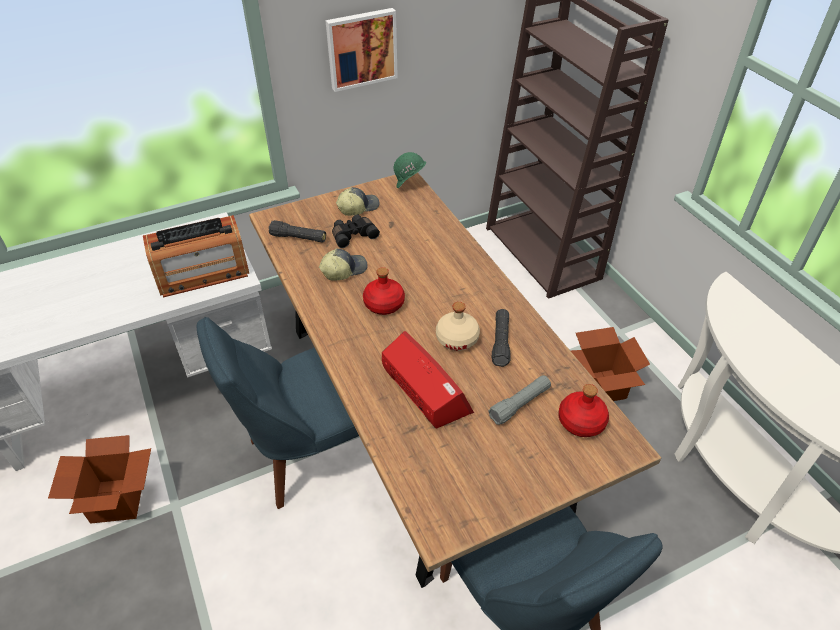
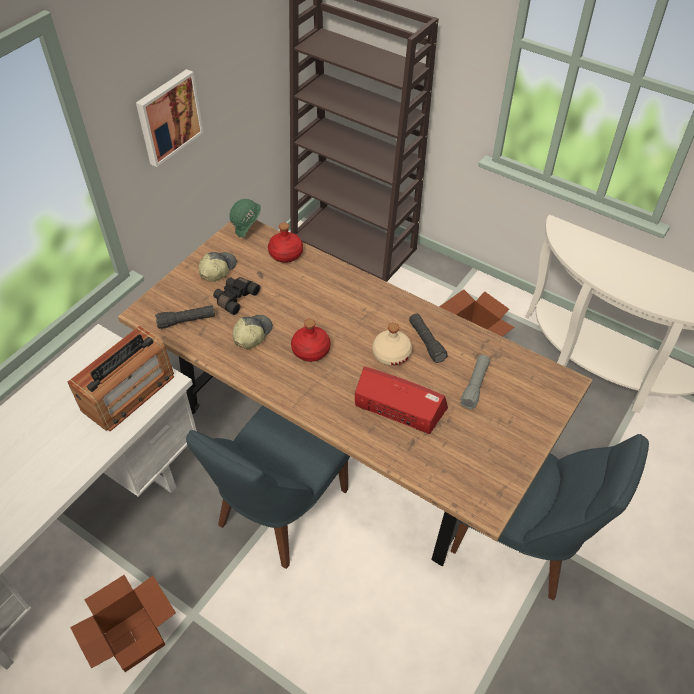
camera: 30 degrees left, 5 degrees up
red bottle [558,384,609,437] -> red bottle moved to [268,223,303,263]

